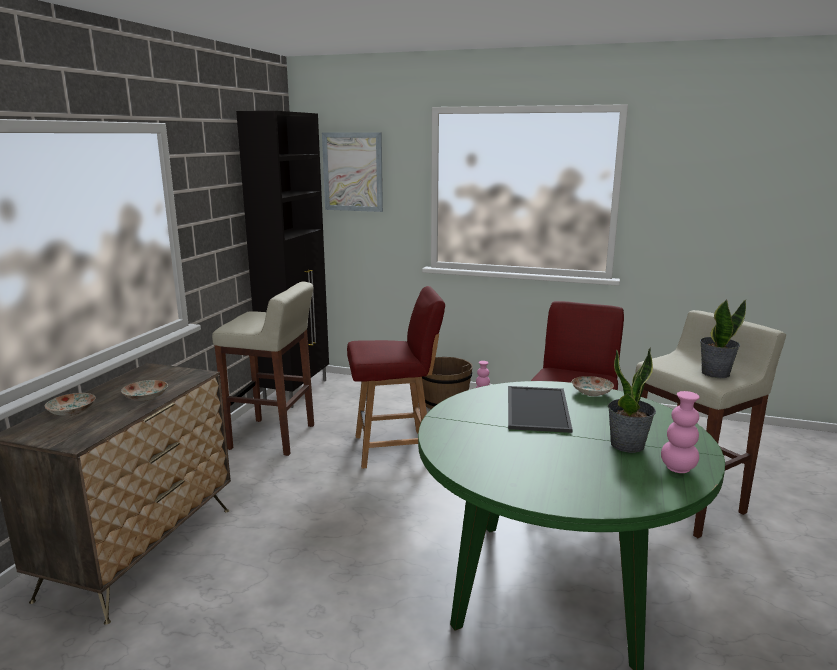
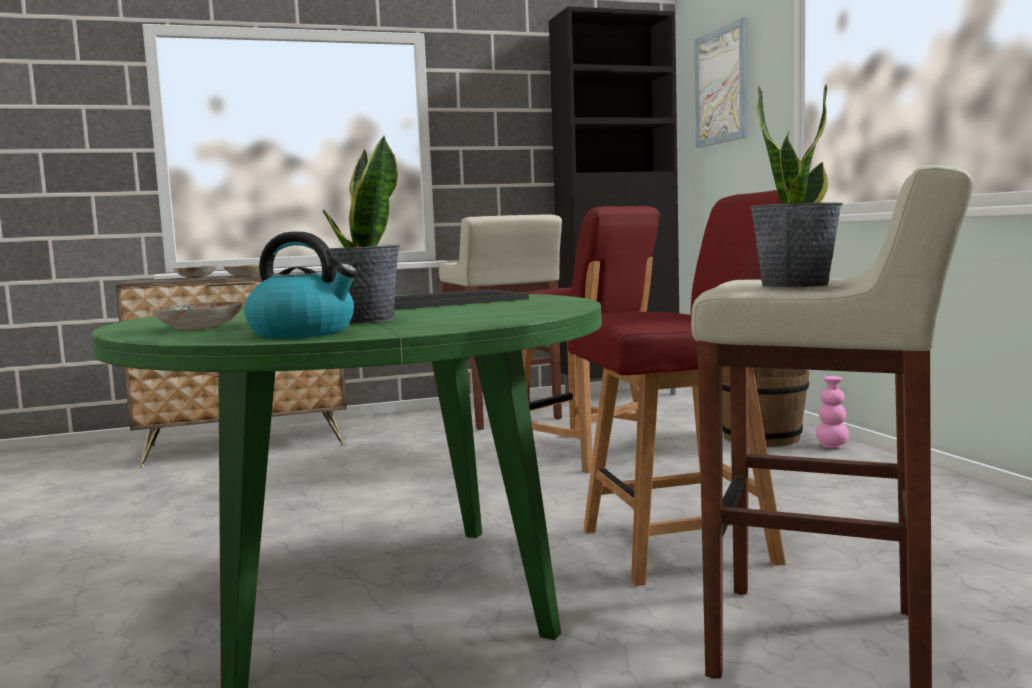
camera: 55 degrees right, 10 degrees down
plate [572,376,614,396] -> plate moved to [150,302,243,330]
pink vase [661,391,700,473] -> kettle [244,231,358,338]

